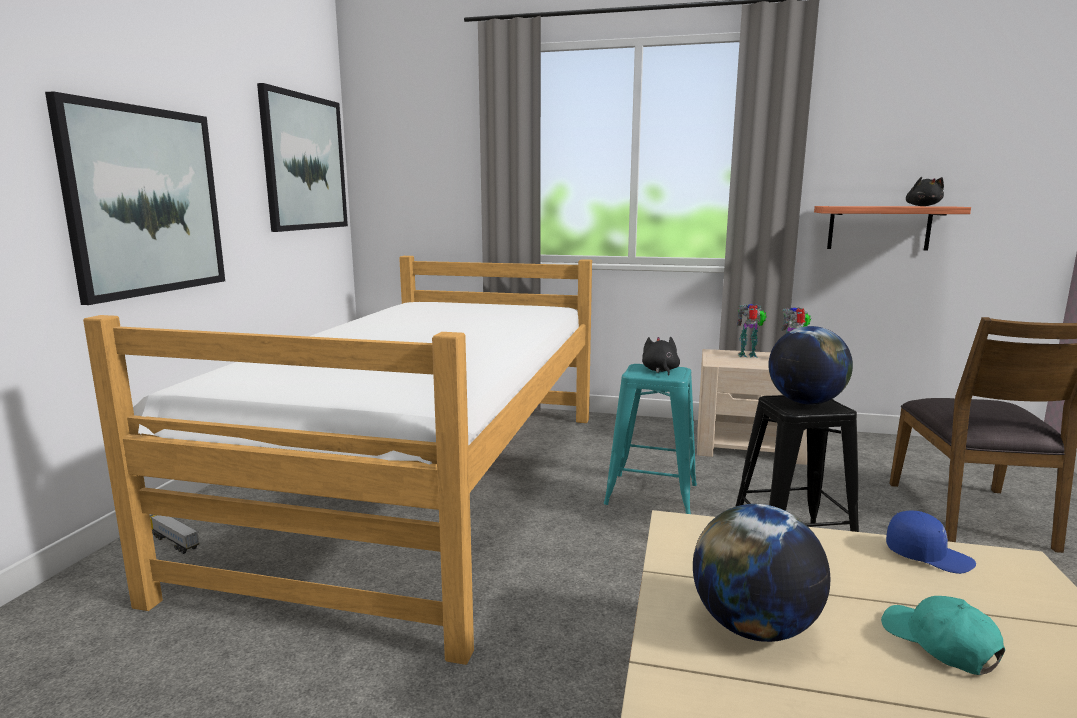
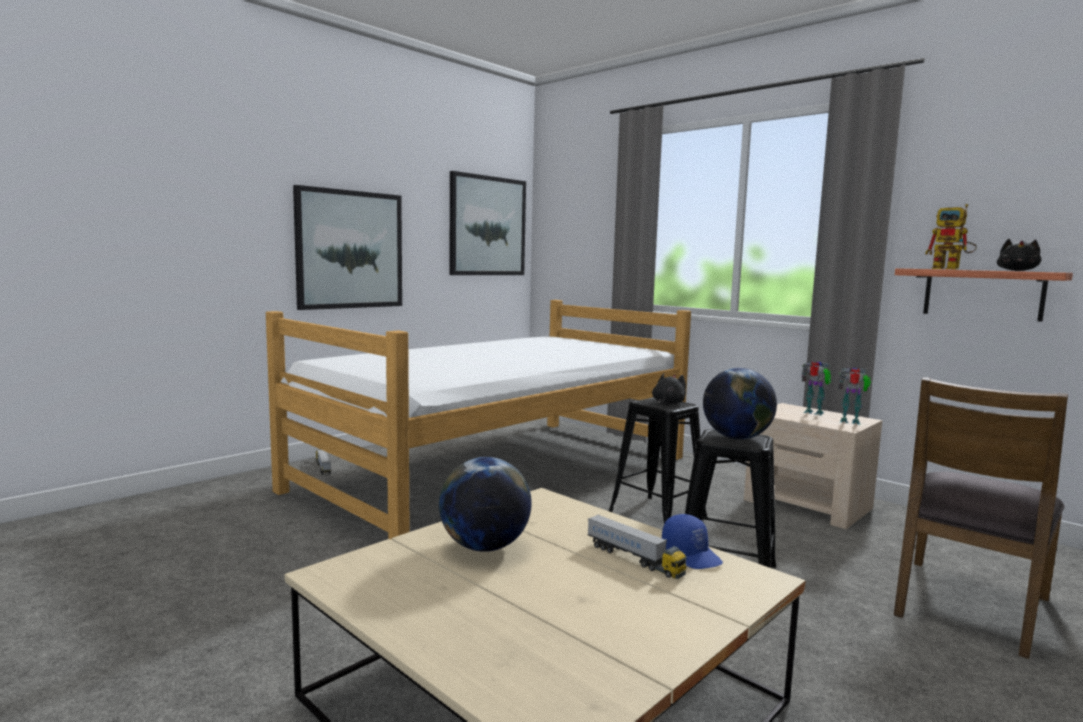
camera: 30 degrees right, 5 degrees down
turquoise stool [603,364,697,514] -> black stool [609,397,707,524]
turquoise cap [881,596,1005,675] -> none
none -> toy truck [587,514,687,579]
none -> toy robot [925,204,977,269]

